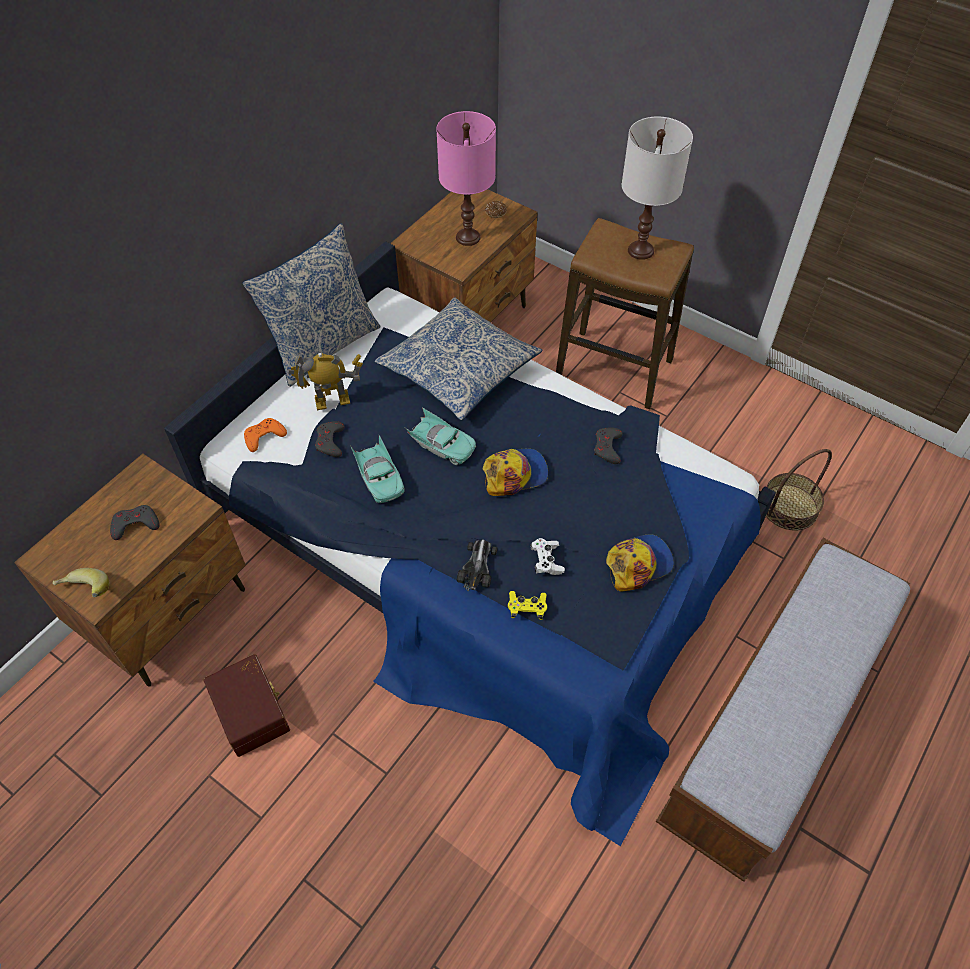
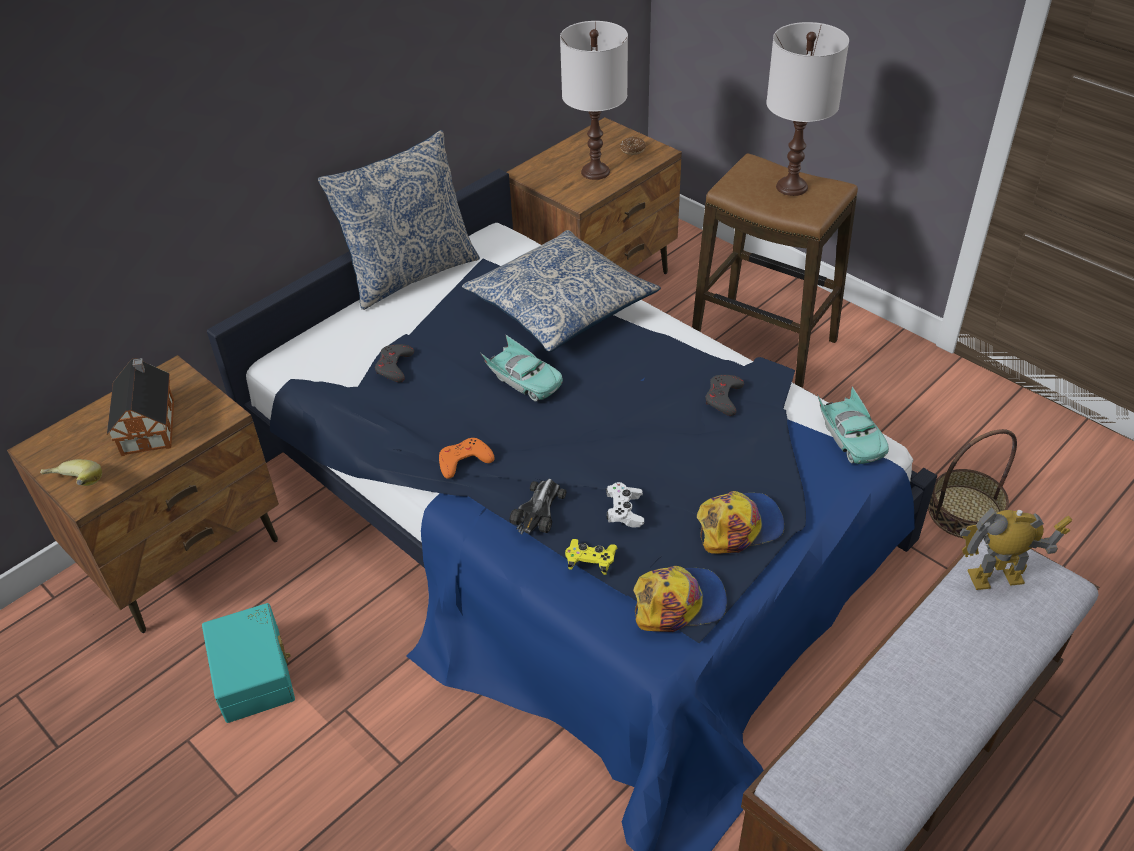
camera: 10 degrees right, 10 degrees down
grey game controller [110,505,160,540] -> toy house [107,358,174,456]
brown storage box [203,654,290,757] -> turquoise storage box [202,603,295,723]
orange game controller [244,418,287,452] -> orange game controller moved to [439,438,494,479]
toy robot [288,353,363,410] -> toy robot moved to [959,507,1072,590]
turquoise toy car [350,435,405,503] -> turquoise toy car moved to [817,386,889,464]
pink table lamp [436,111,496,246] -> white table lamp [560,21,628,180]
cap [483,449,548,496] -> cap moved to [633,566,727,632]

